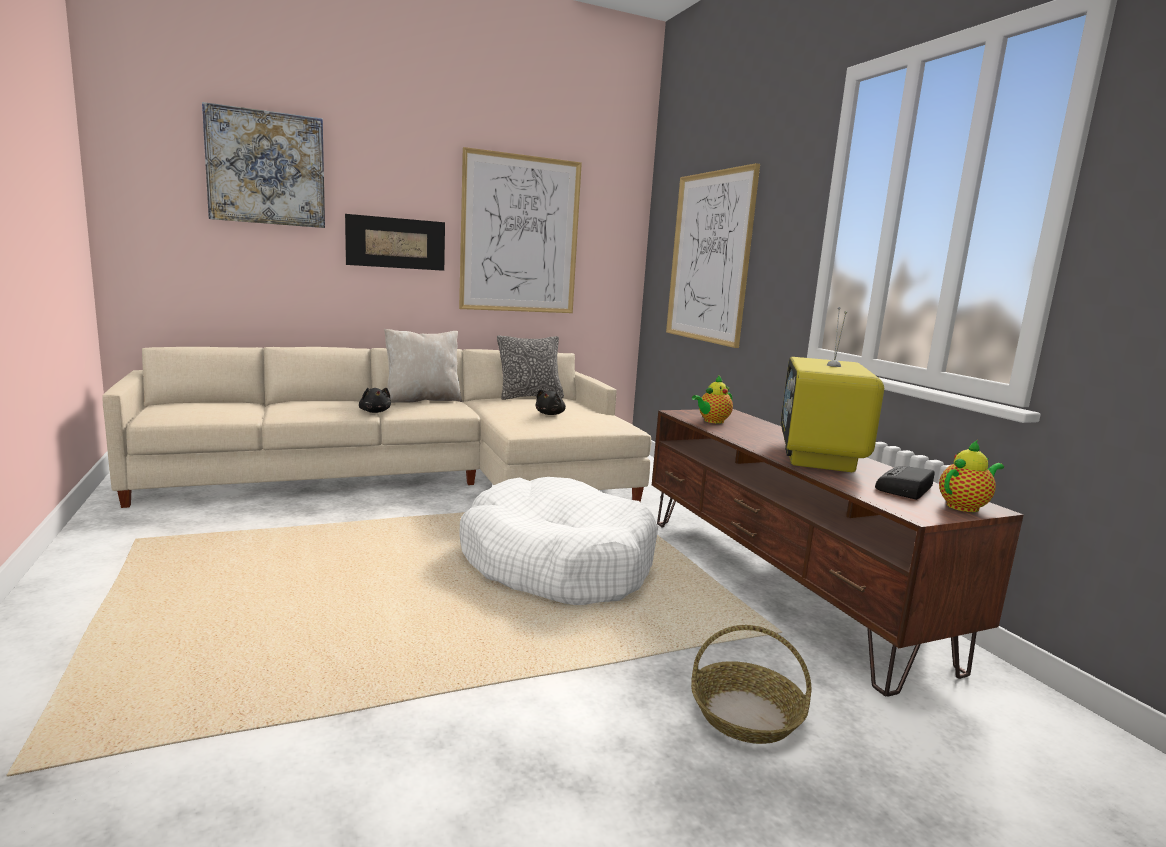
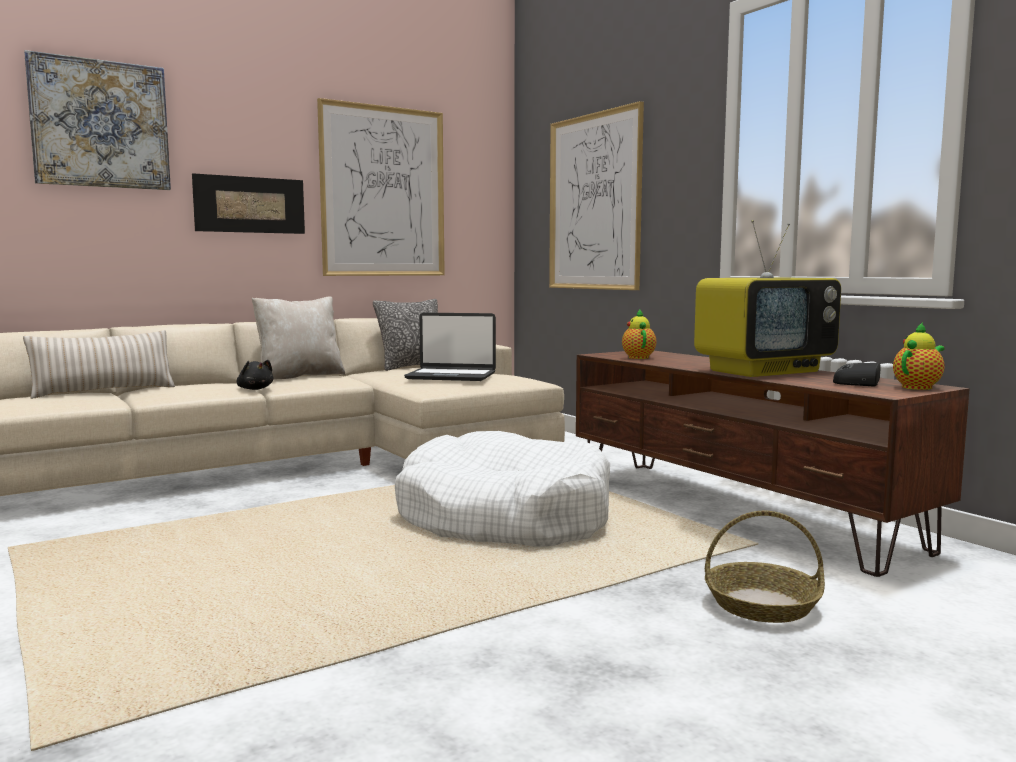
camera: 10 degrees left, 5 degrees down
black plush toy [536,389,566,415] -> laptop [404,313,496,381]
teapot [692,375,733,424] -> teapot turned 135 degrees clockwise [622,309,657,359]
television [781,307,884,472] -> television turned 120 degrees counterclockwise [694,220,841,377]
none -> beige pillow [23,330,175,399]

